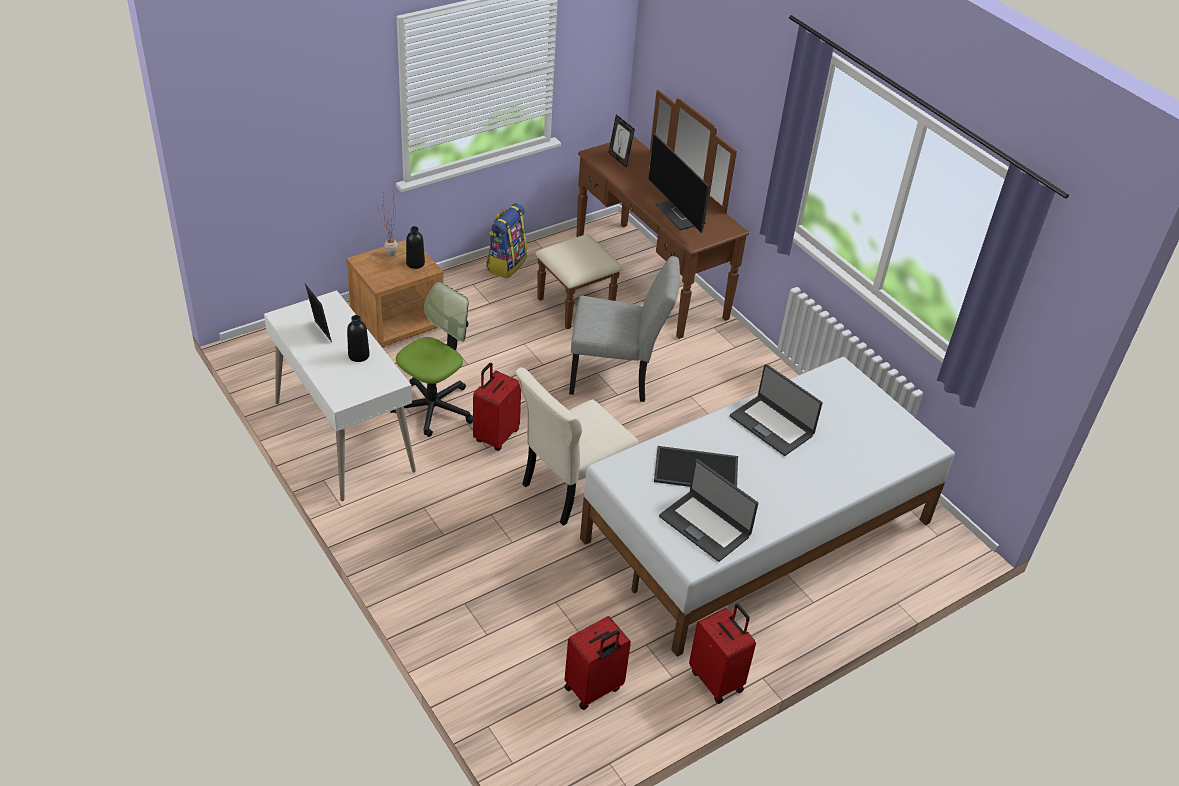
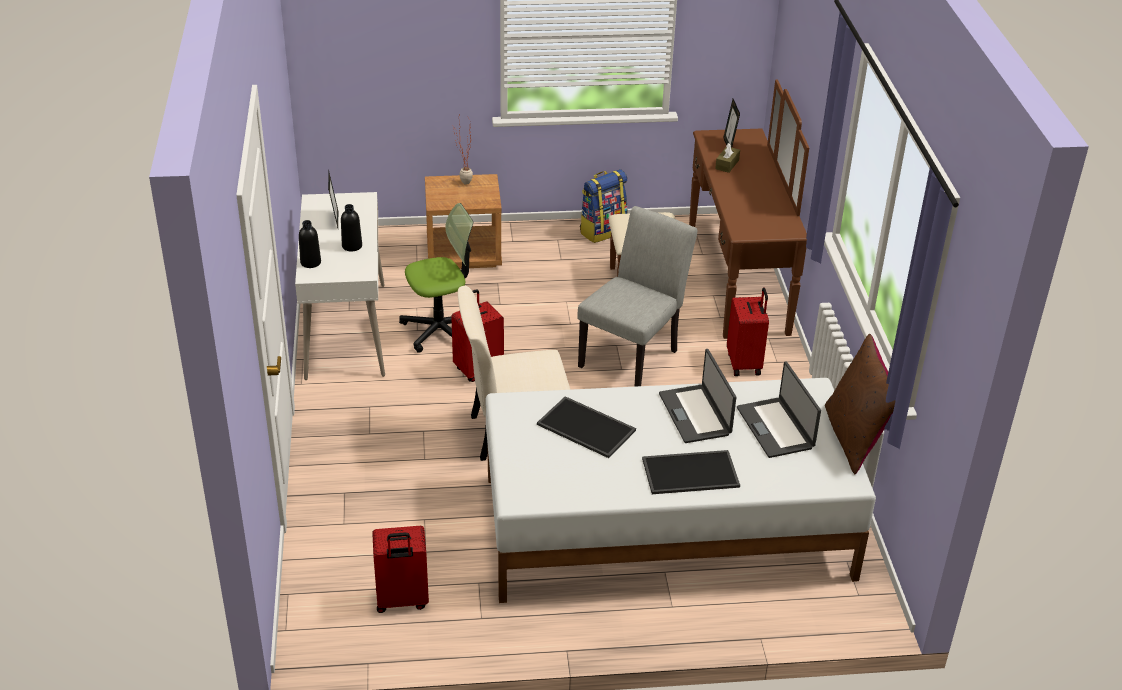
camera: 30 degrees right, 5 degrees down
black bottle [406,226,425,269] -> black bottle moved to [299,220,321,268]
grey chair [569,256,680,402] -> grey chair turned 90 degrees counterclockwise [577,206,697,387]
monitor [648,133,709,233] -> none
laptop [659,459,758,562] -> laptop moved to [737,362,821,458]
red suitcase [689,604,756,704] -> red suitcase moved to [727,288,769,376]
none -> tray [642,450,740,494]
none -> brown tissue box [715,143,740,173]
none -> brown pillow [825,334,896,474]

